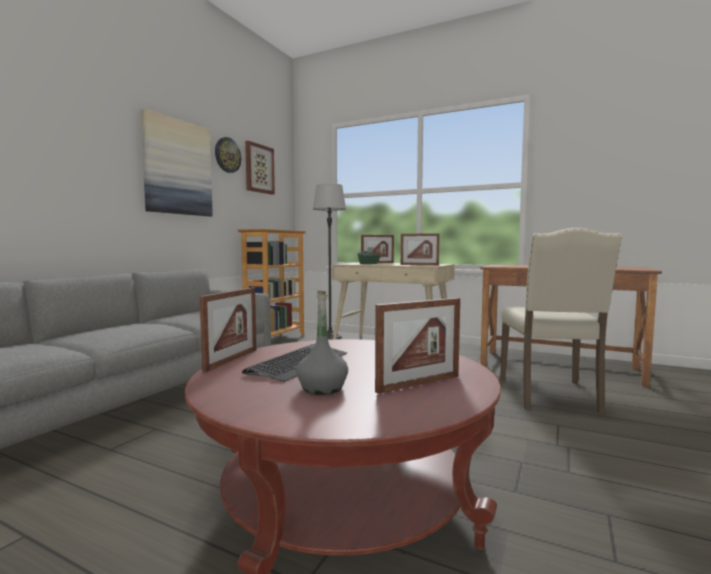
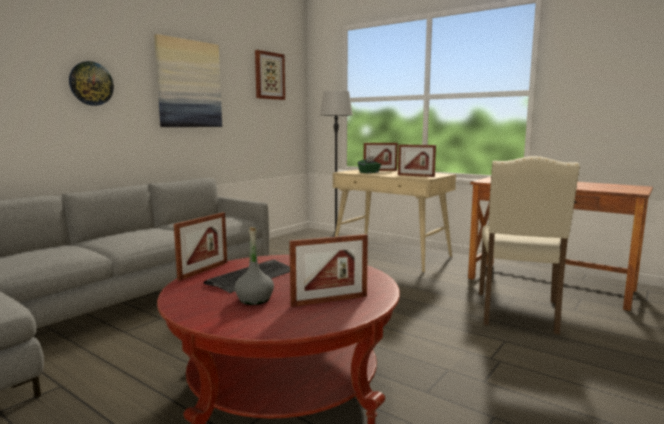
camera: 10 degrees right, 5 degrees up
wall clock [215,137,241,173] -> wall clock moved to [69,61,114,106]
bookcase [238,229,306,337] -> none

